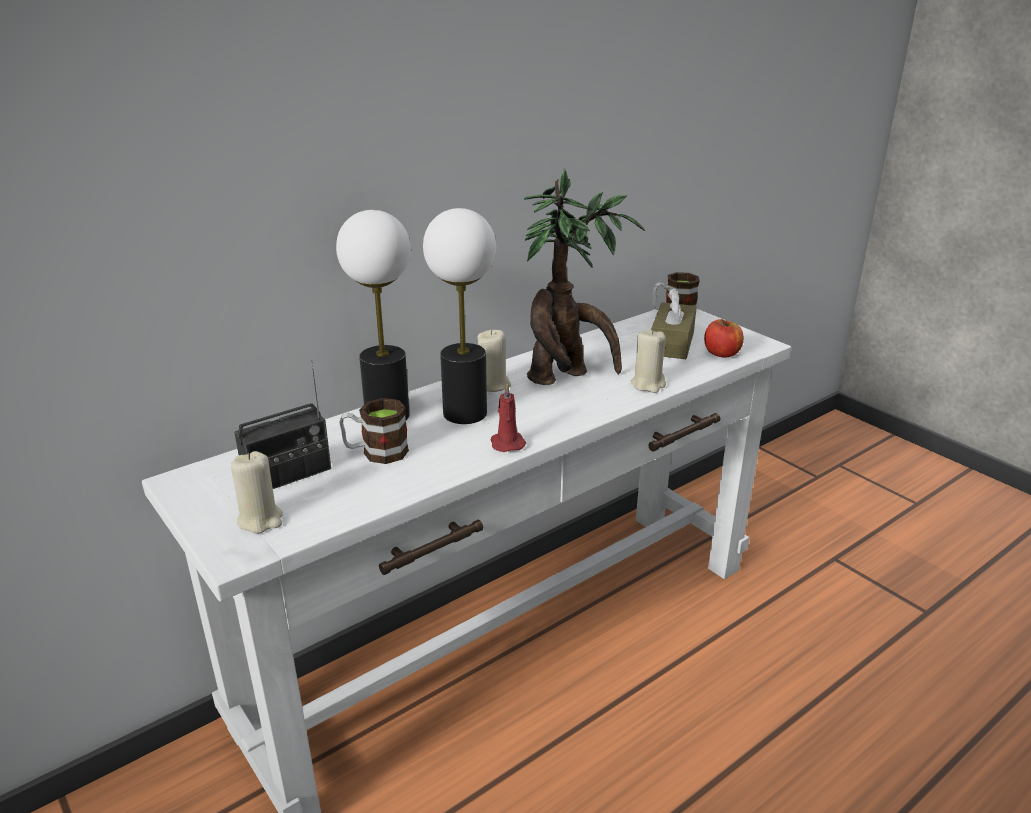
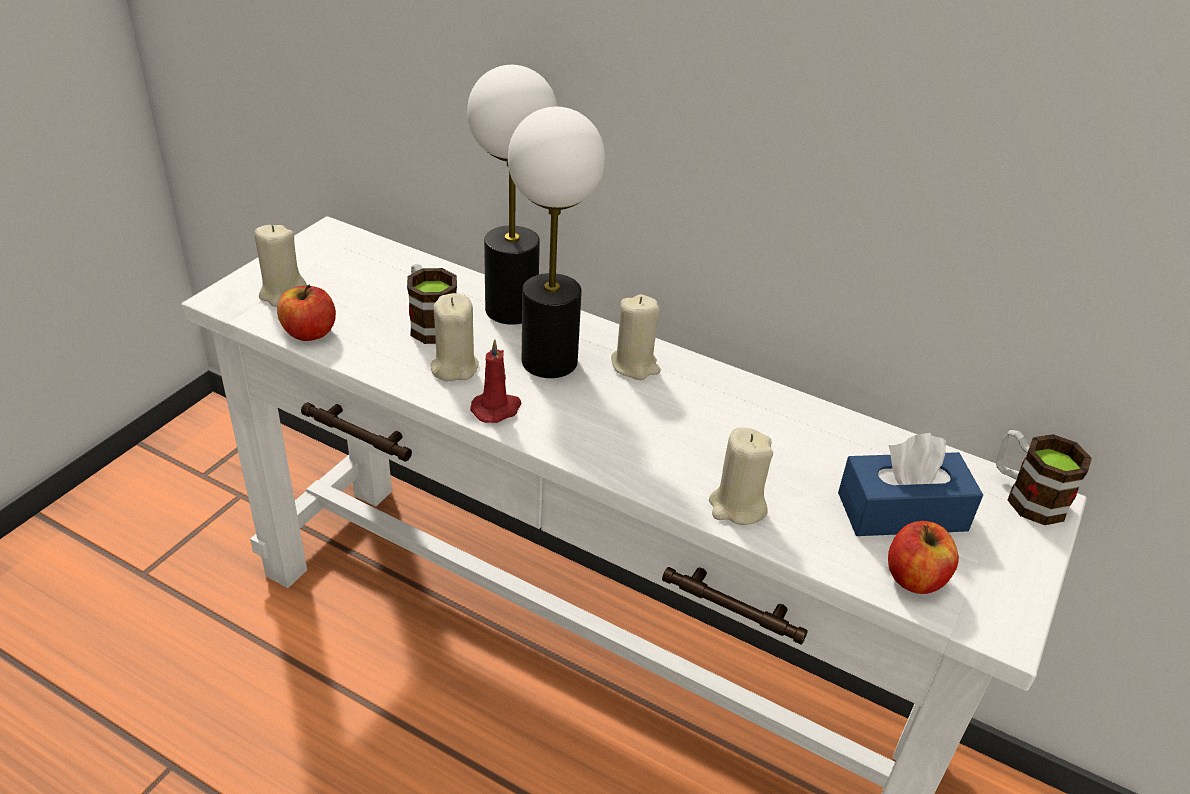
camera: 65 degrees right, 10 degrees up
radio [234,360,331,489] -> none
potted plant [524,168,645,385] -> none
brown tissue box [652,288,697,359] -> blue tissue box [838,433,983,536]
none -> apple [277,284,336,341]
none -> beige candle [430,293,479,381]

